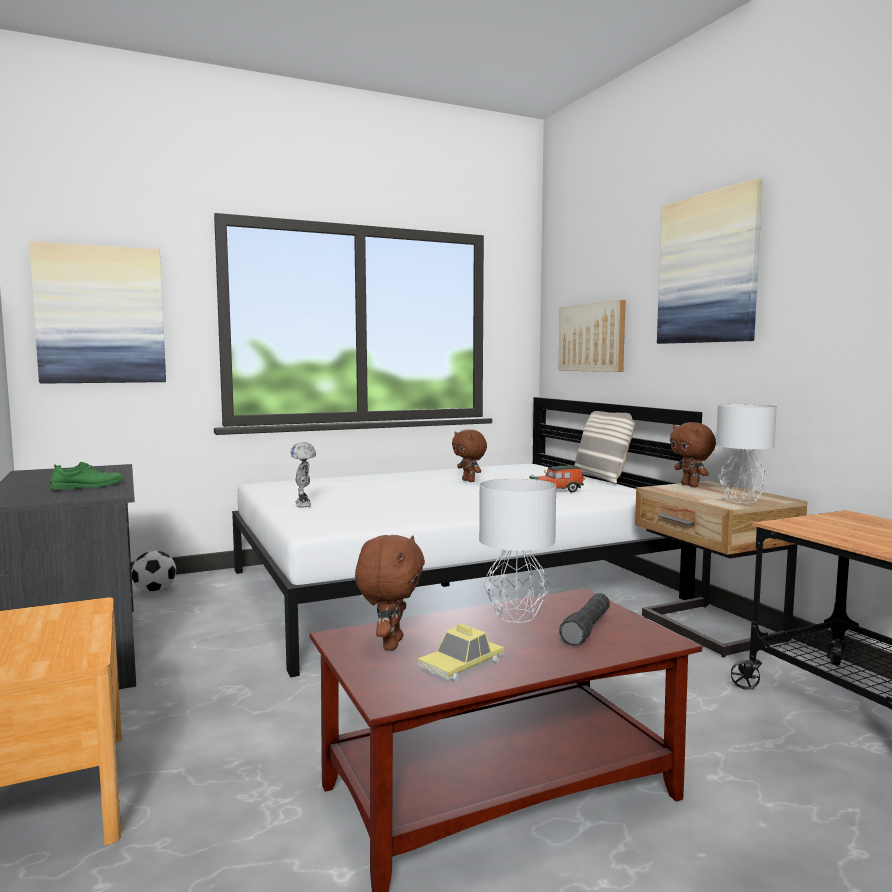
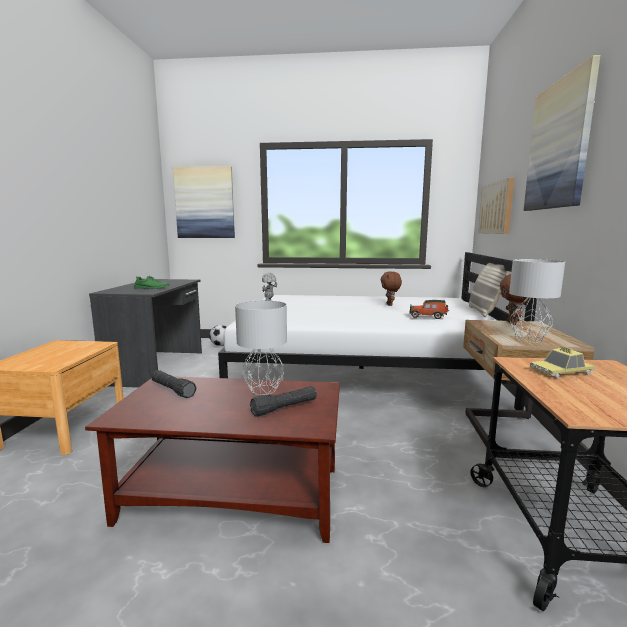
camera: 30 degrees right, 5 degrees up
brown plush toy [355,535,425,651] -> black flashlight [151,370,196,398]
toy car [418,623,504,681] -> toy car moved to [530,346,595,379]

